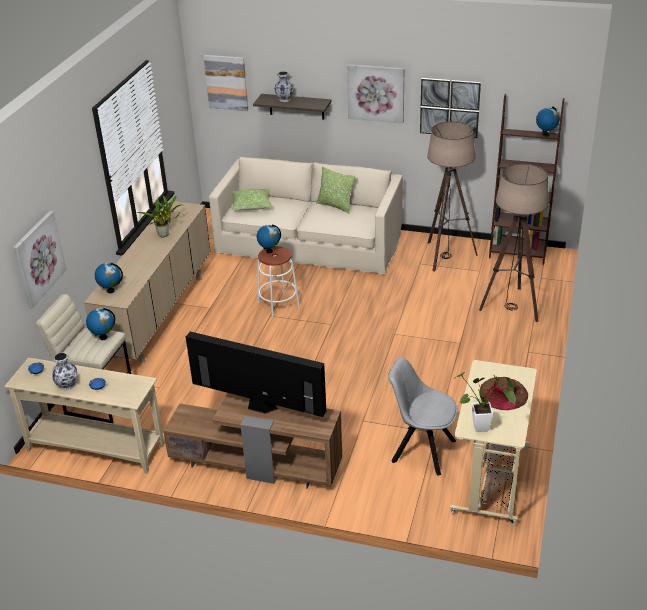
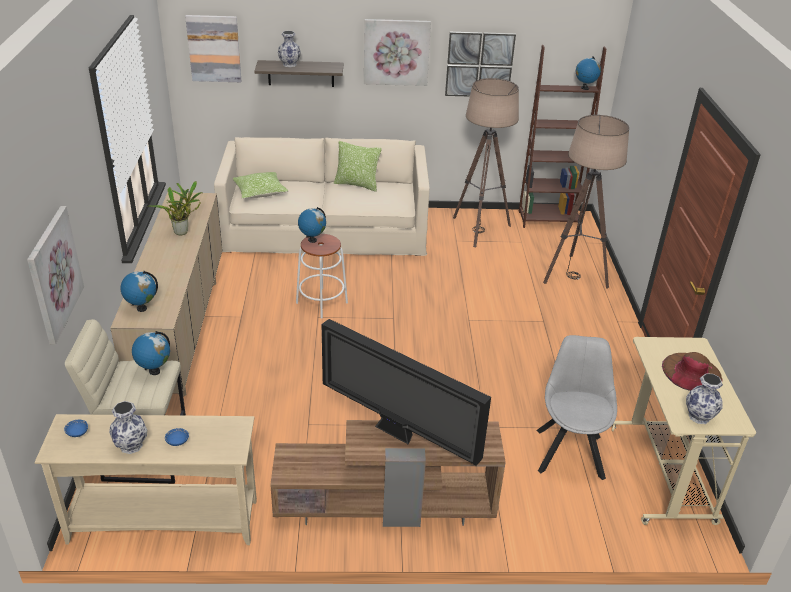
camera: 20 degrees left, 0 degrees up
television [186,332,326,417] -> television turned 150 degrees counterclockwise [322,319,491,466]
grey chair [388,357,458,476] -> grey chair turned 90 degrees clockwise [536,335,617,480]
potted plant [454,372,516,432] -> vase [686,373,723,424]

